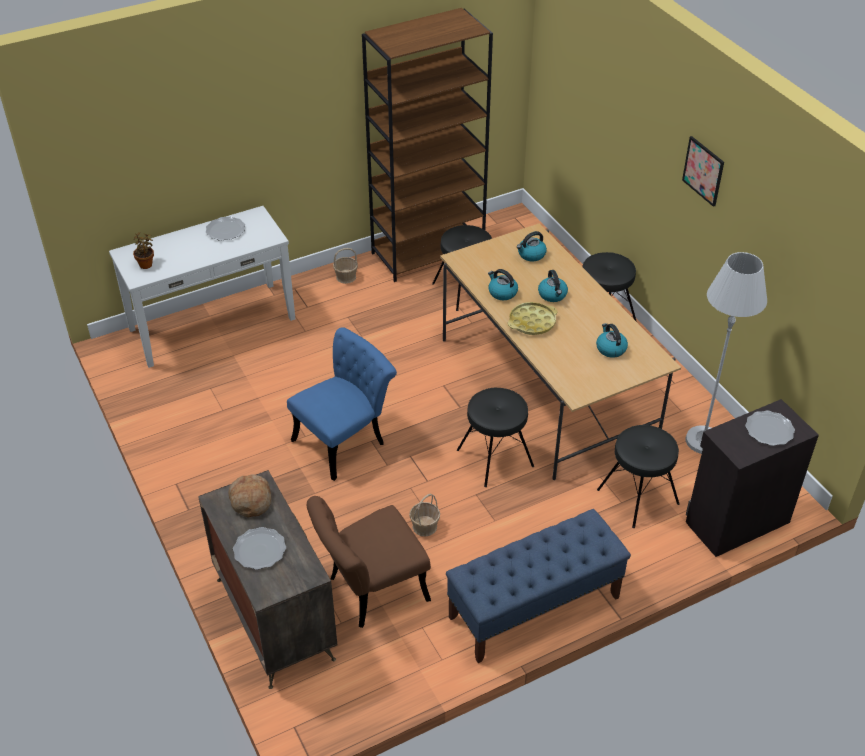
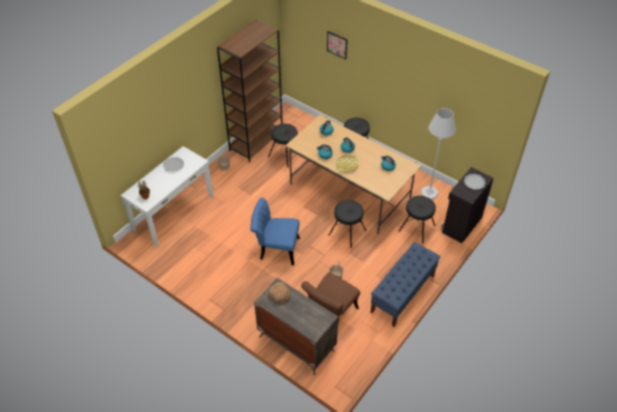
camera: 25 degrees left, 5 degrees up
plate [233,527,286,570] -> none
blue chair [287,327,397,481] -> blue chair turned 105 degrees counterclockwise [250,197,300,266]
picture [682,136,724,207] -> picture moved to [327,31,347,59]

